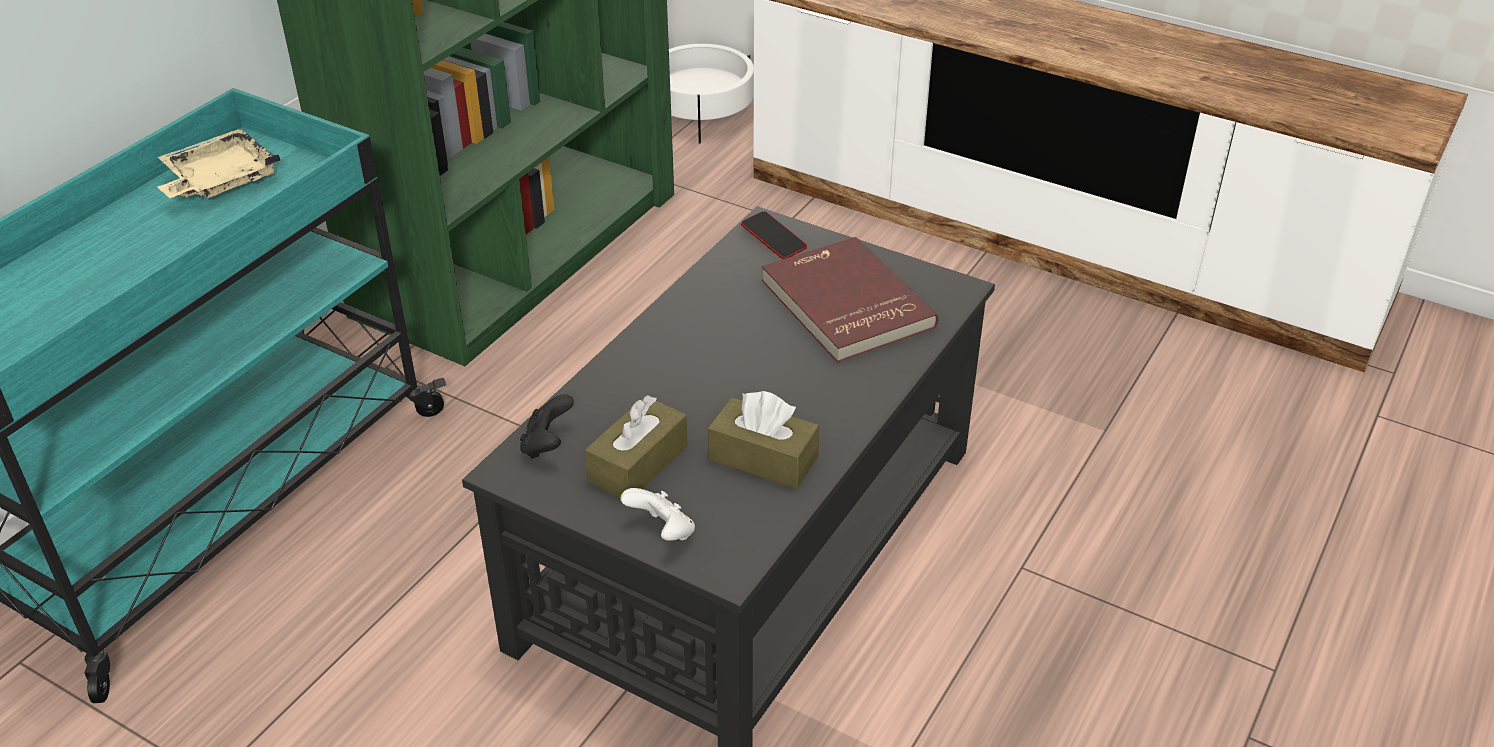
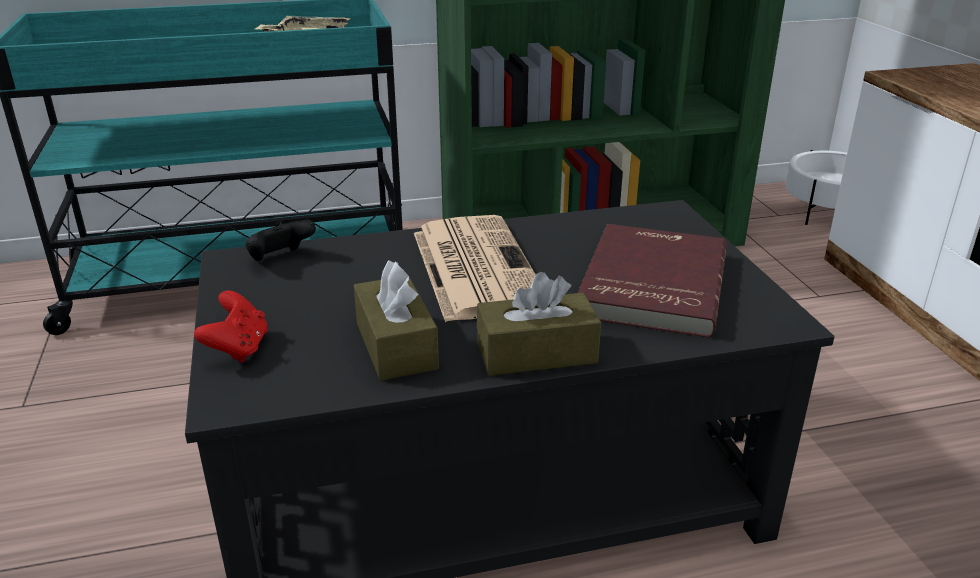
camera: 45 degrees right, 10 degrees down
brown tissue box [585,395,688,498] -> brown tissue box moved to [477,272,601,376]
white game controller [621,488,695,541] -> red game controller [194,290,268,363]
phone [741,211,807,259] -> none
none -> newspaper [414,215,536,322]

